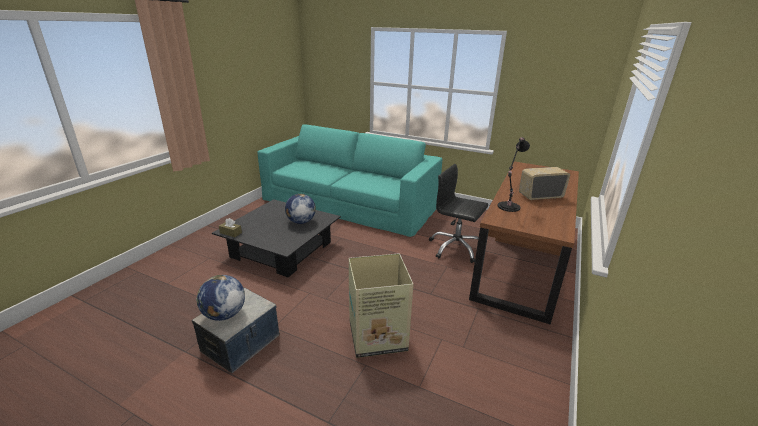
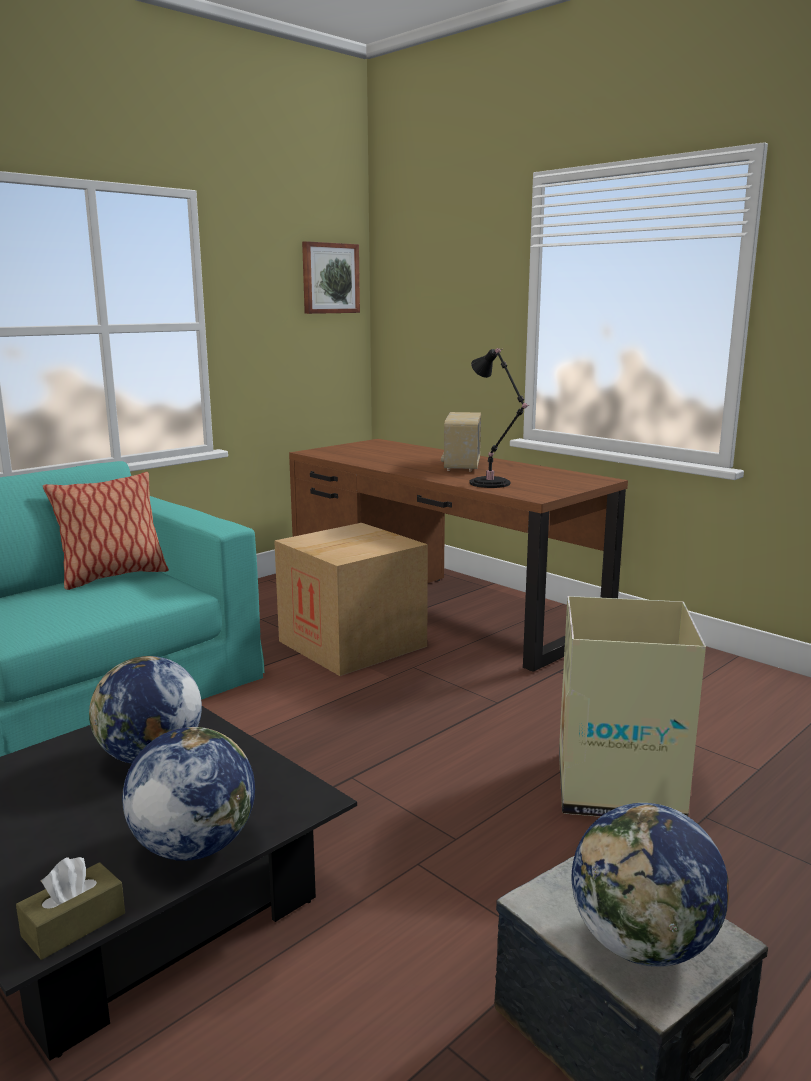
camera: 70 degrees left, 10 degrees down
black office chair [429,164,488,263] -> cardboard box [274,523,428,676]
none -> pillow [43,472,169,590]
none -> globe [122,727,255,861]
none -> picture [302,241,360,314]

